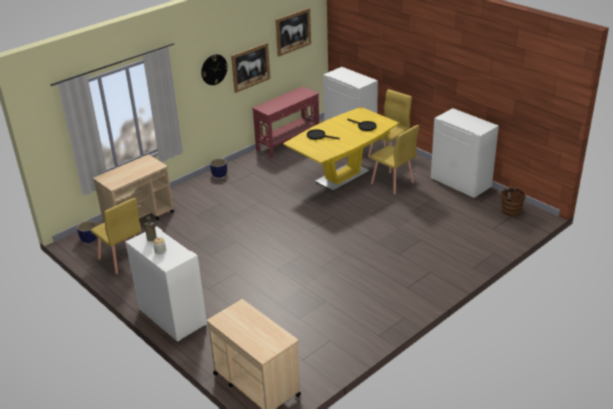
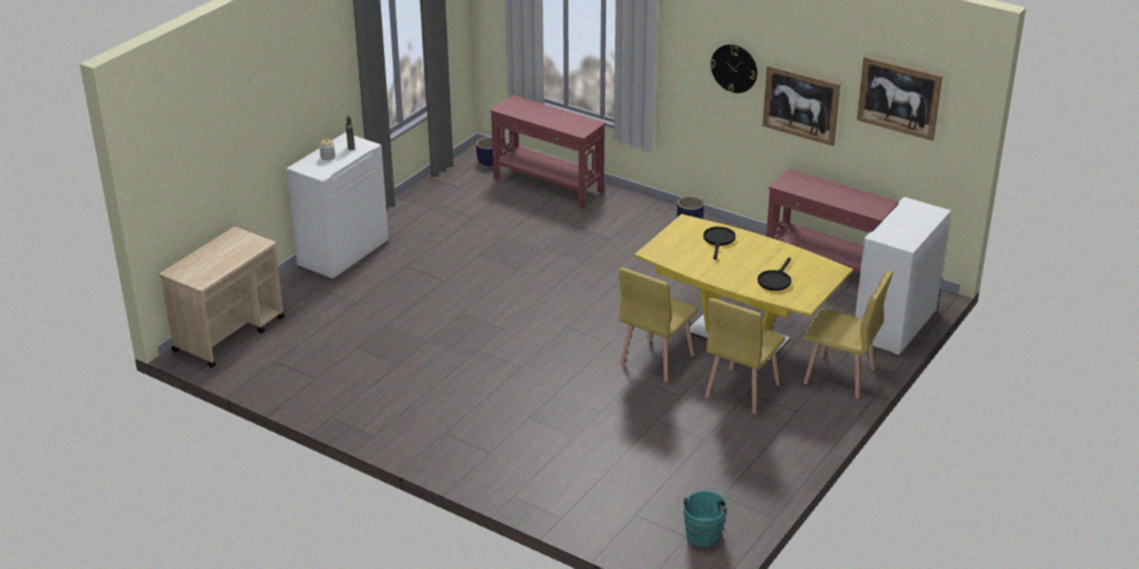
camera: 75 degrees right, 0 degrees up
yellow chair [91,198,141,274] -> yellow chair moved to [619,268,698,382]
beige cart [93,154,174,223] -> red console table [490,95,606,208]
white cabinet [431,108,499,199] -> none
brown bucket [499,187,526,216] -> turquoise bucket [683,487,730,547]

